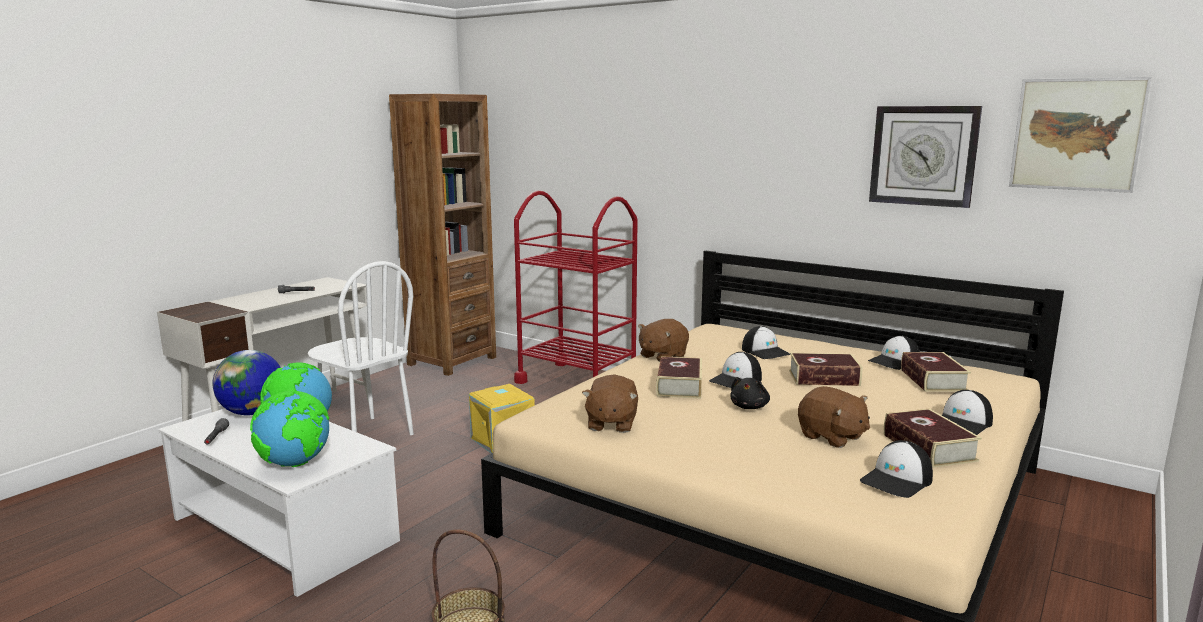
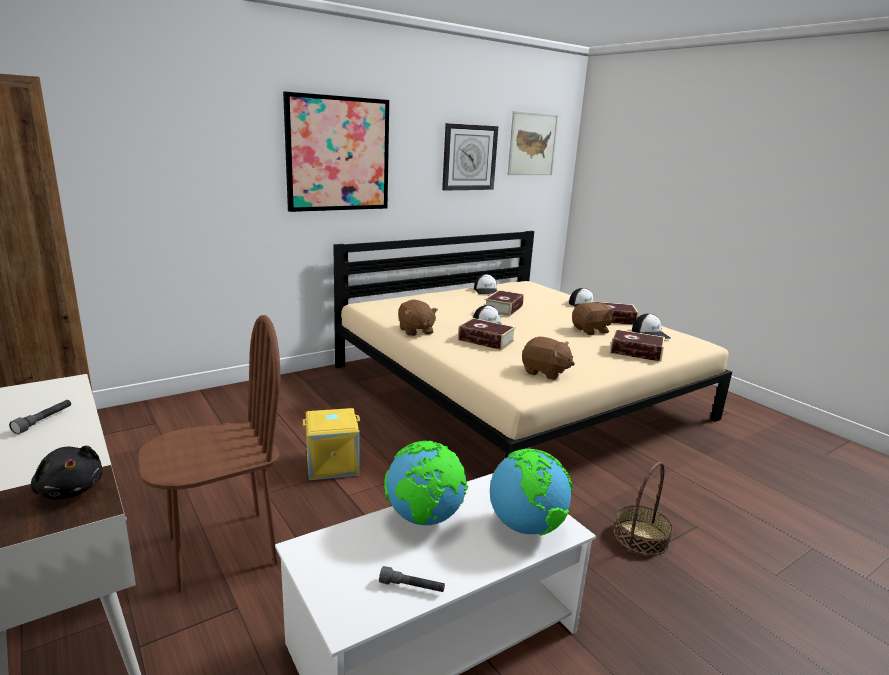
camera: 70 degrees left, 5 degrees up
globe [213,350,281,416] -> none
white chair [308,261,414,435] -> brown chair [138,315,280,592]
red cart [514,191,638,384] -> none
black plush toy [730,377,770,409] -> black plush toy moved to [31,446,103,500]
cap [742,326,791,359] -> none
book [901,352,971,392] -> book moved to [610,329,665,362]
none -> picture [283,92,389,212]

